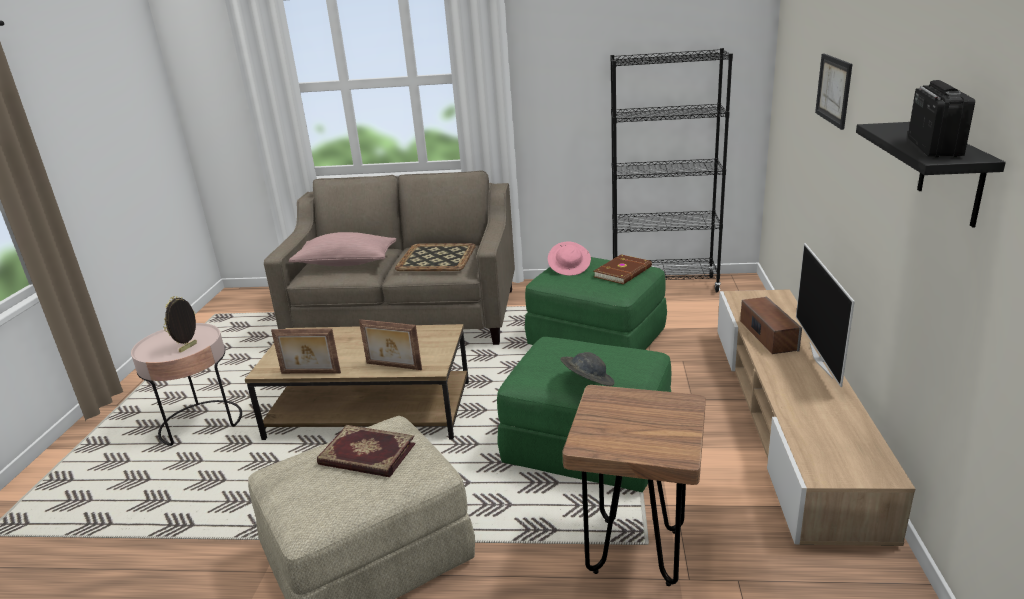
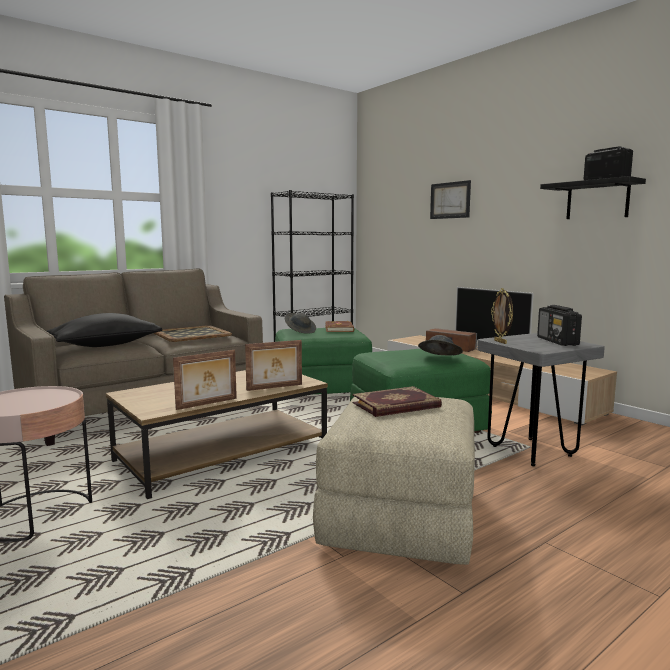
camera: 45 degrees left, 15 degrees down
picture frame [164,296,197,352] -> picture frame moved to [491,288,513,344]
pink pillow [289,232,396,266] -> black pillow [47,313,162,347]
pink hat [548,242,591,276] -> grey hat [285,313,316,334]
brown stool [562,385,706,586] -> grey stool [477,333,605,466]
none -> radio [537,305,582,346]

